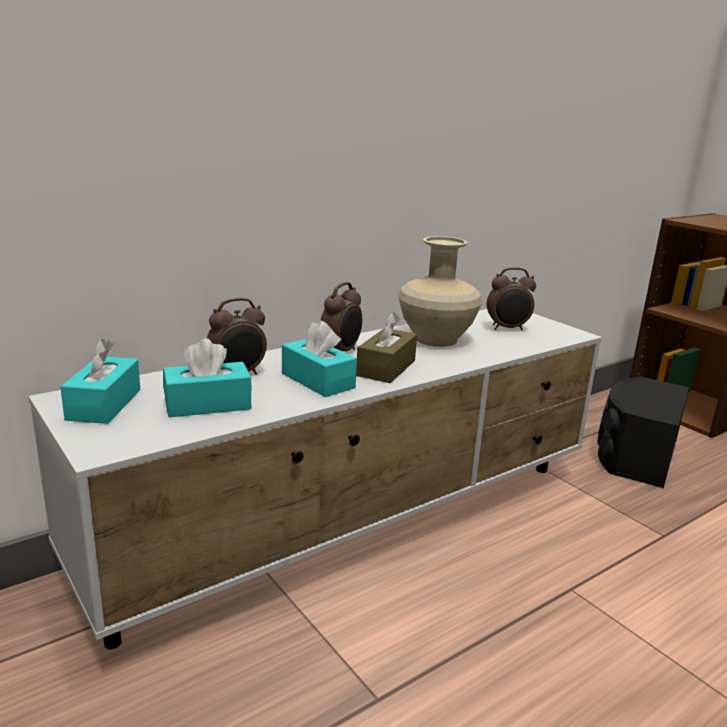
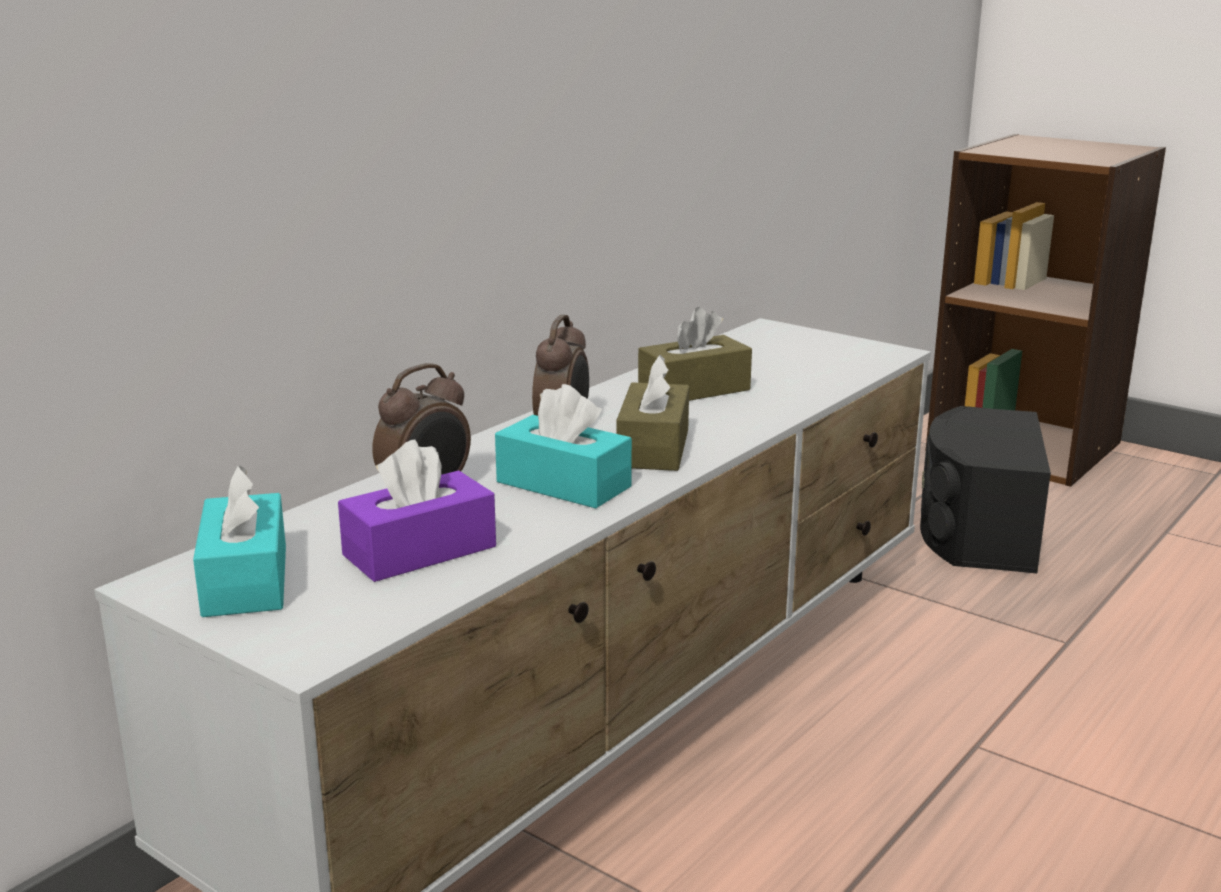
camera: 15 degrees left, 0 degrees up
turquoise tissue box [163,339,252,417] -> purple tissue box [338,439,496,582]
beige vase [398,236,482,347] -> brown tissue box [638,307,752,401]
alarm clock [487,267,536,331] -> none

